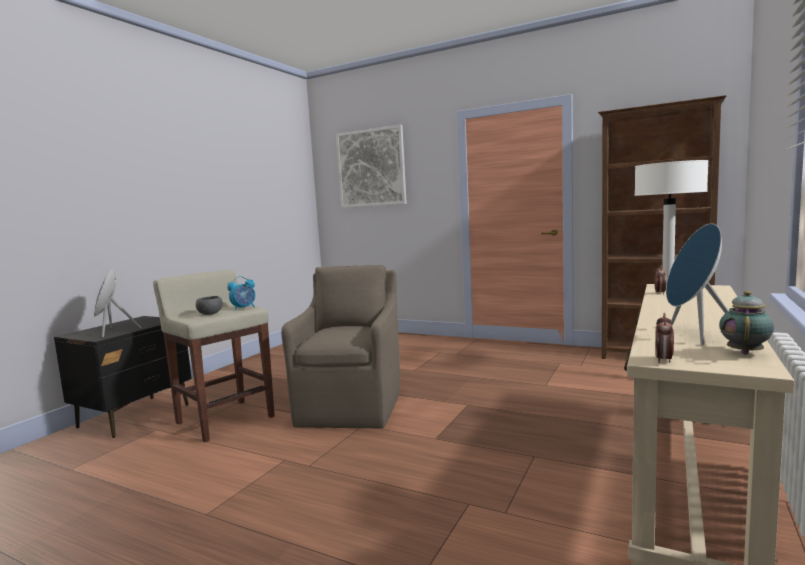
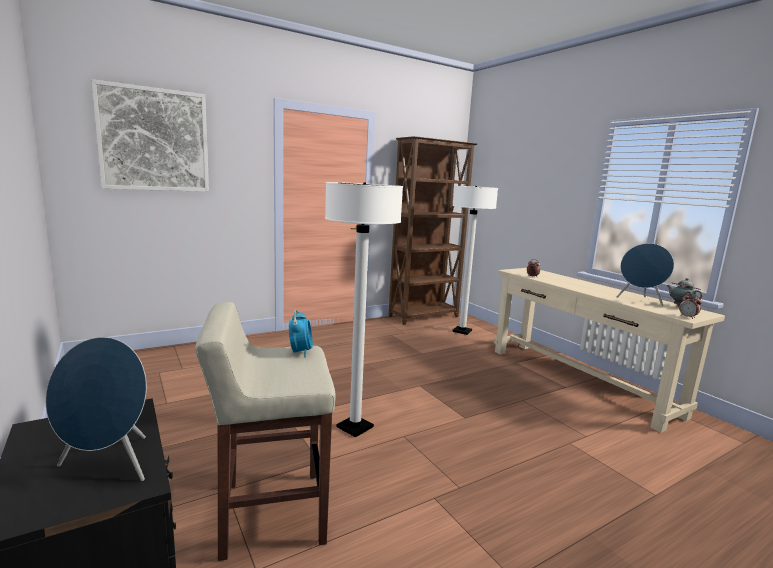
camera: 60 degrees left, 5 degrees up
grey bowl [196,296,223,315] -> none
brown armchair [281,265,400,429] -> white floor lamp [325,182,403,437]

